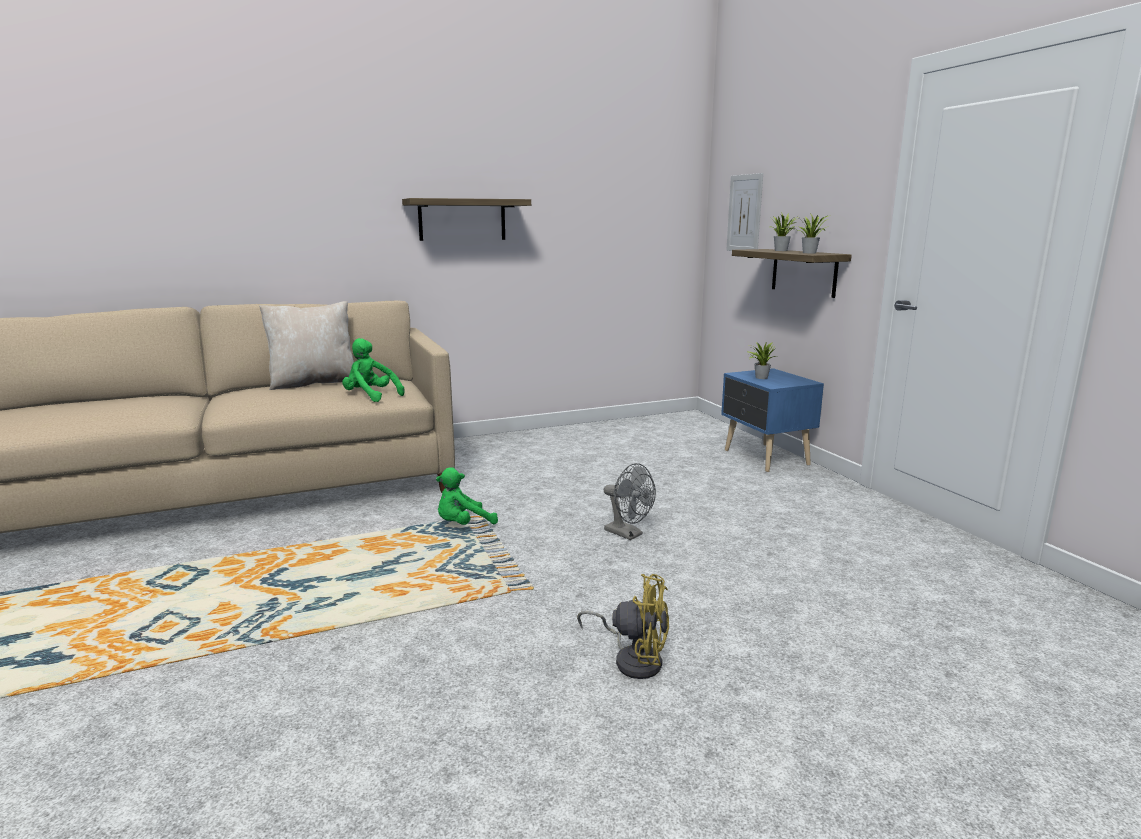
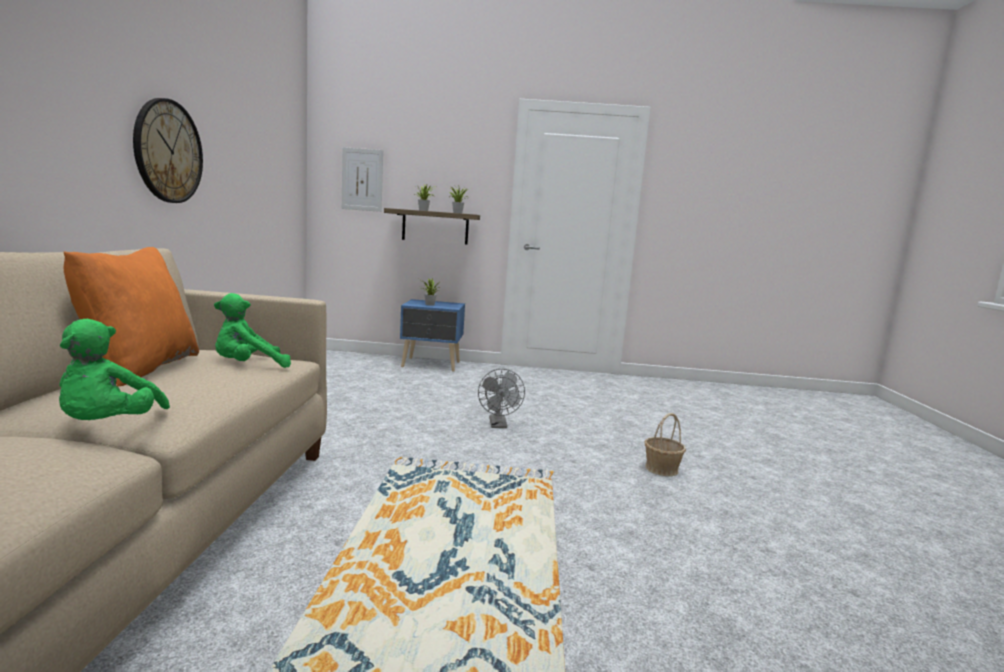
camera: 65 degrees left, 5 degrees down
beige pillow [259,301,354,390] -> orange pillow [64,247,199,387]
shelf [402,198,531,241] -> wall clock [133,98,203,203]
green plush toy [436,467,498,525] -> green plush toy moved to [59,319,170,420]
yellow fan [577,574,669,679] -> basket [645,413,686,476]
grey fan [604,463,656,540] -> grey fan turned 105 degrees clockwise [478,369,525,428]

